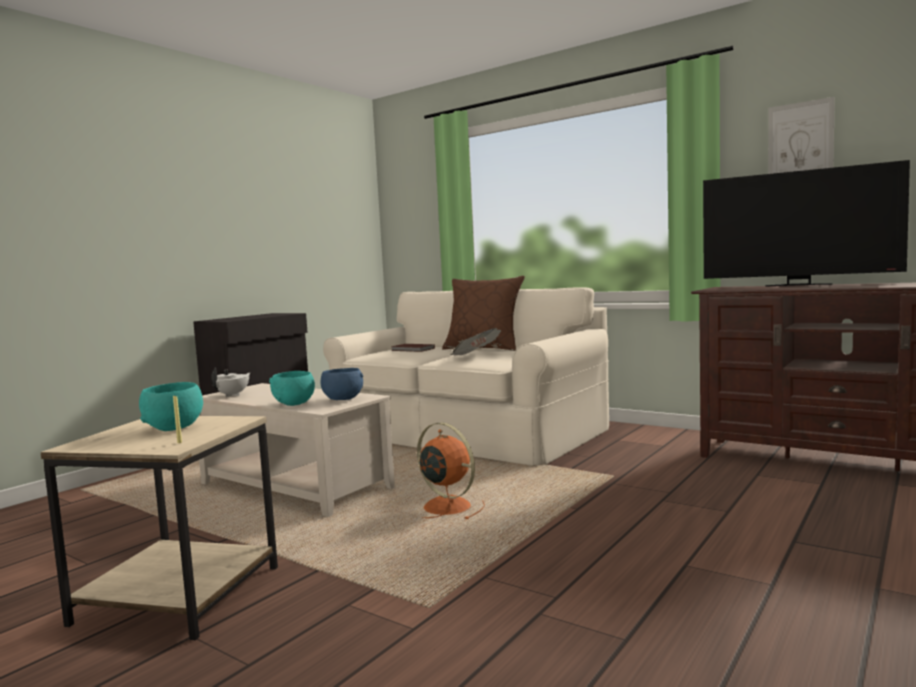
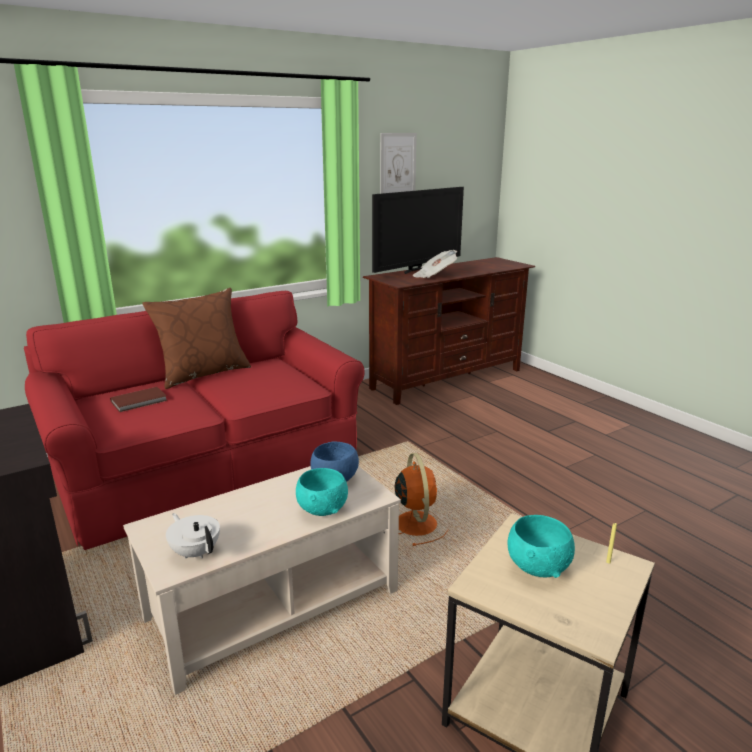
camera: 70 degrees left, 15 degrees up
beige sofa [323,287,609,466] -> red sofa [24,291,365,550]
orange fan [417,422,485,519] -> orange fan turned 105 degrees clockwise [395,453,448,546]
newspaper [450,328,501,356] -> newspaper moved to [413,250,457,278]

